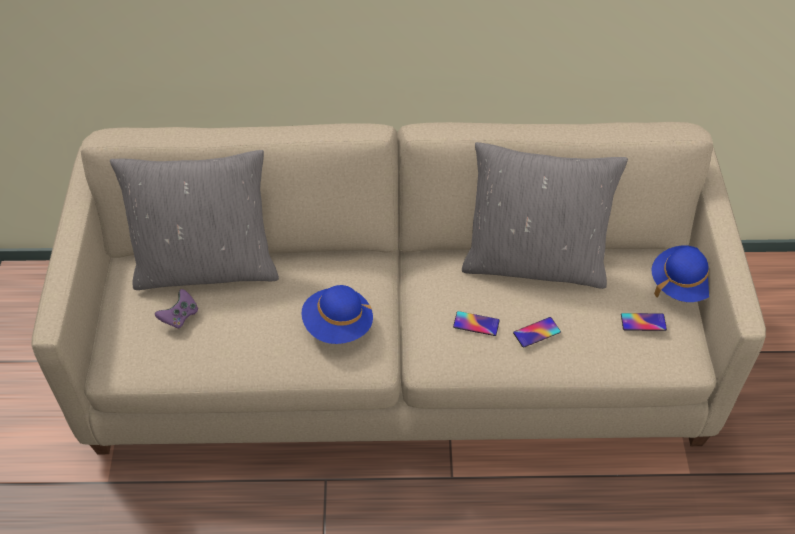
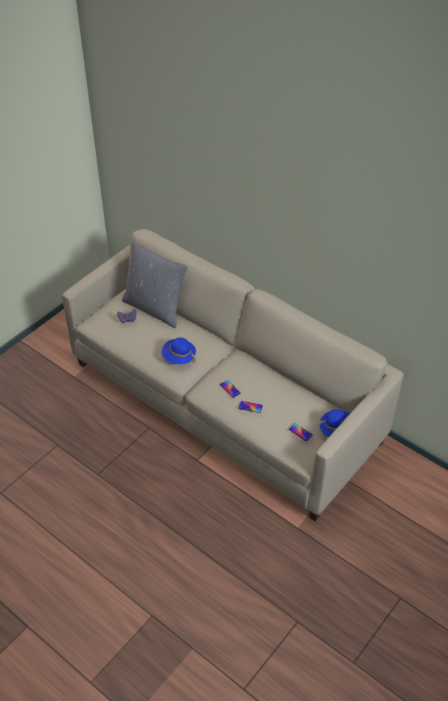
camera: 40 degrees right, 5 degrees down
grey pillow [462,142,628,289] -> none

